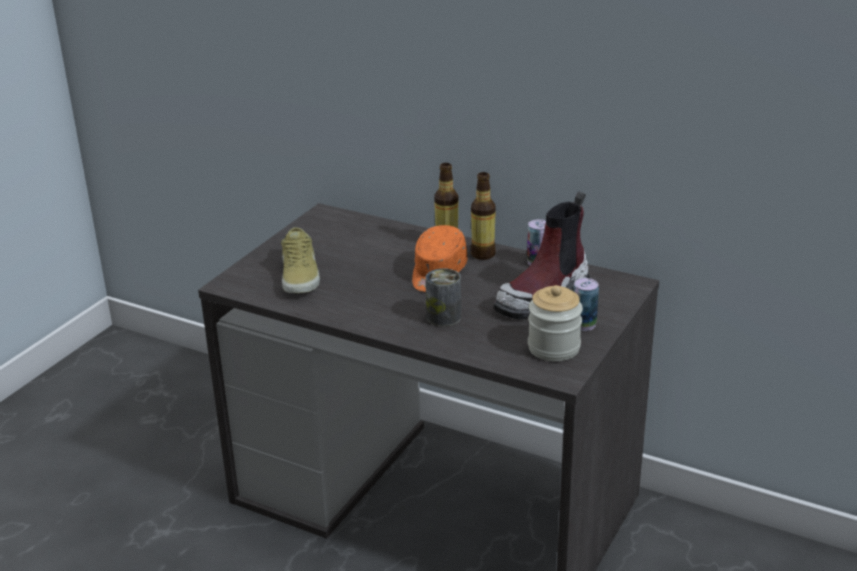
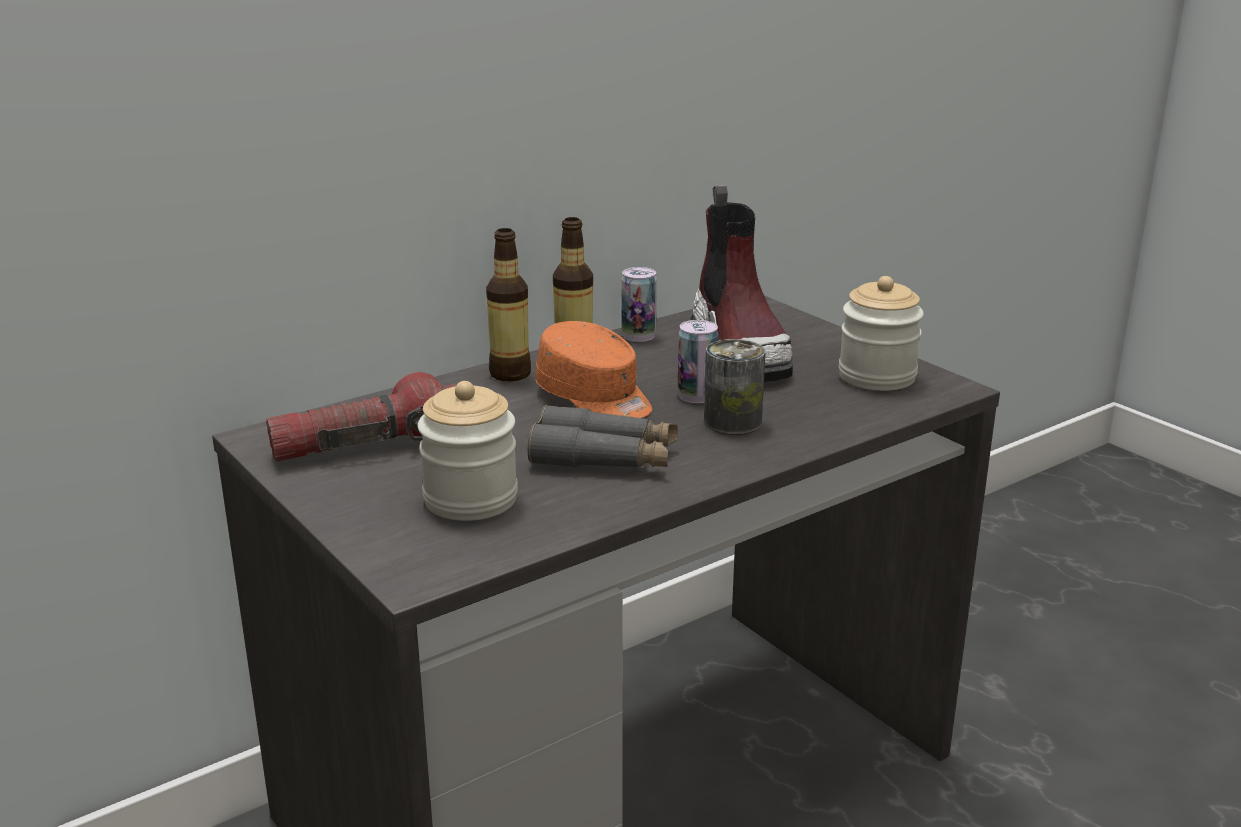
camera: 65 degrees left, 5 degrees down
beige shoe [281,227,320,293] -> jar [418,381,518,521]
can [573,278,599,331] -> can moved to [678,320,718,403]
none -> flashlight [266,372,455,462]
none -> grey binoculars [528,405,678,468]

